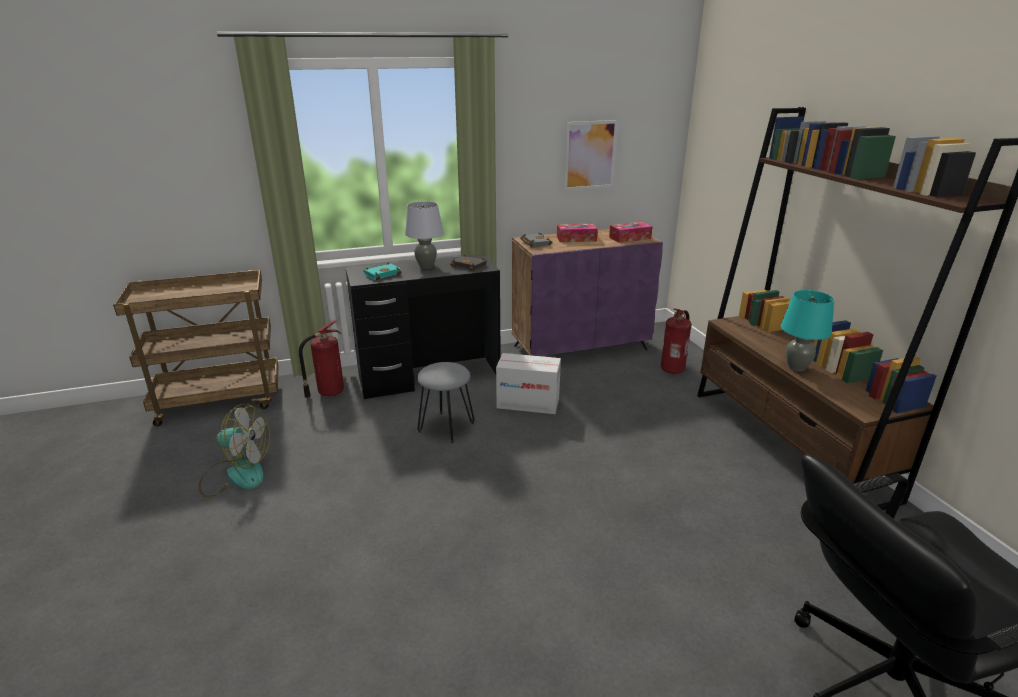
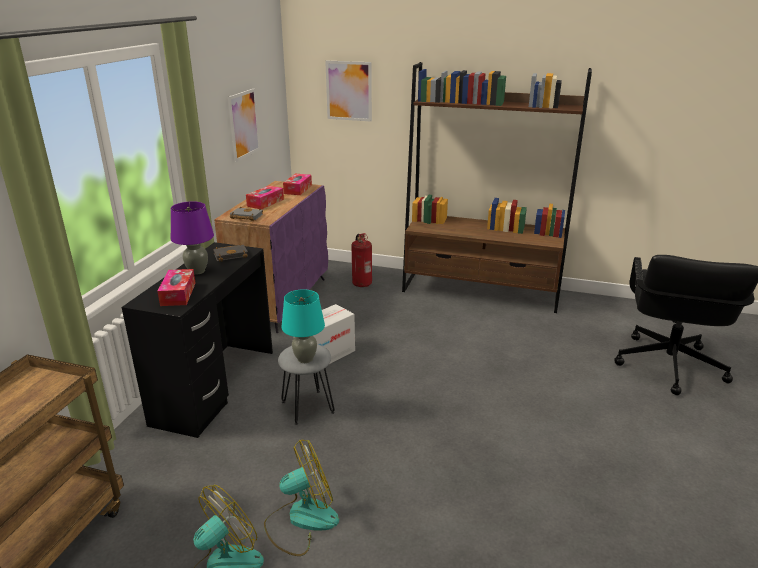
camera: 55 degrees left, 0 degrees up
fire extinguisher [299,320,344,398] -> none
turquoise book [364,263,402,280] -> tissue box [157,269,195,306]
grey table lamp [405,201,443,269] -> purple table lamp [171,201,214,275]
turquoise table lamp [781,290,834,371] -> turquoise table lamp moved to [282,289,325,363]
none -> fan [264,440,339,556]
none -> picture [325,61,372,122]

